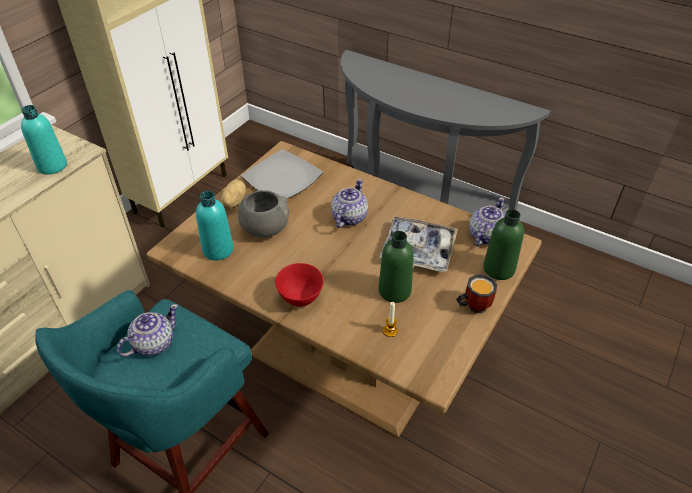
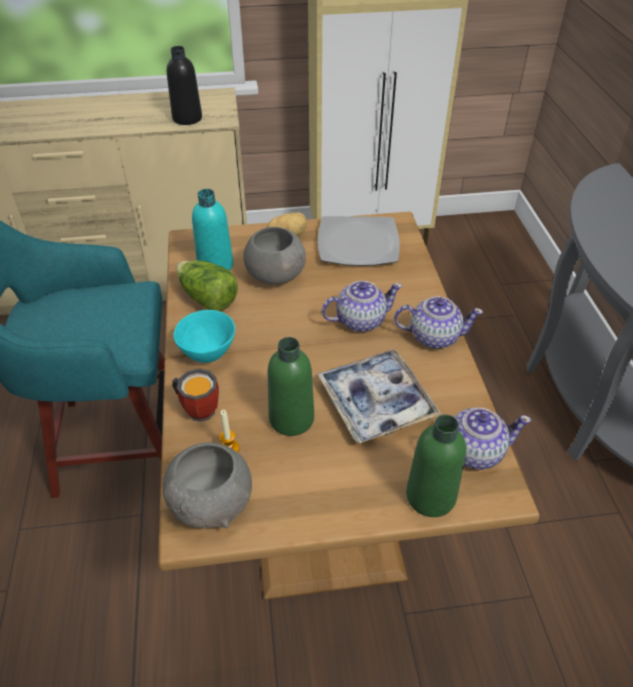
camera: 50 degrees right, 0 degrees up
turquoise bottle [21,105,67,175] -> black bottle [167,46,202,125]
teapot [117,304,178,357] -> teapot moved to [394,296,484,349]
red bowl [275,263,324,307] -> turquoise bowl [173,310,235,363]
mug [456,274,498,313] -> mug moved to [172,368,219,422]
none -> grey bowl [163,443,252,529]
none -> lettuce [176,260,238,311]

